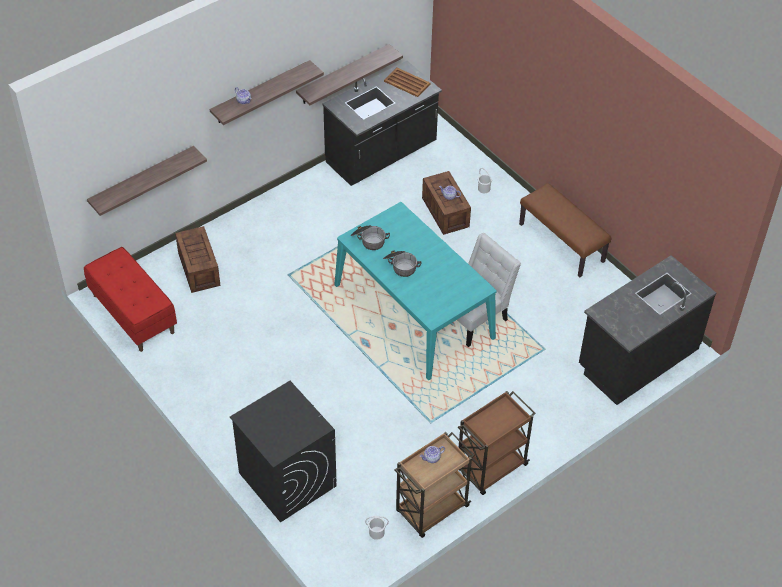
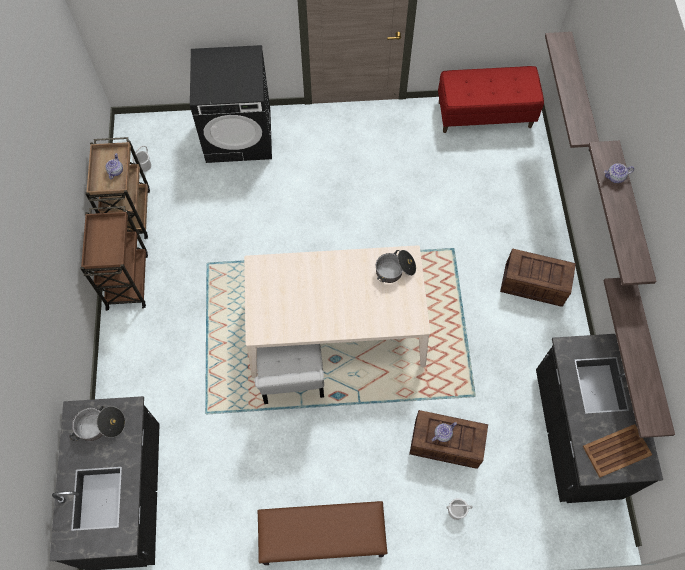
camera: 125 degrees right, 15 degrees up
crate [175,226,221,293] -> crate moved to [500,248,576,307]
turquoise dining table [334,202,497,380] -> beige dining table [244,245,430,378]
cooking pot [383,250,422,277] -> cooking pot moved to [69,406,125,441]

